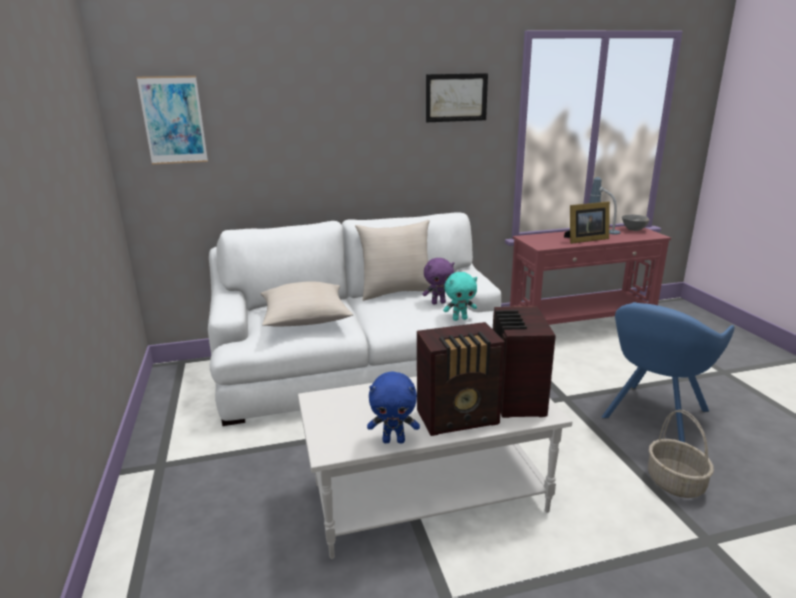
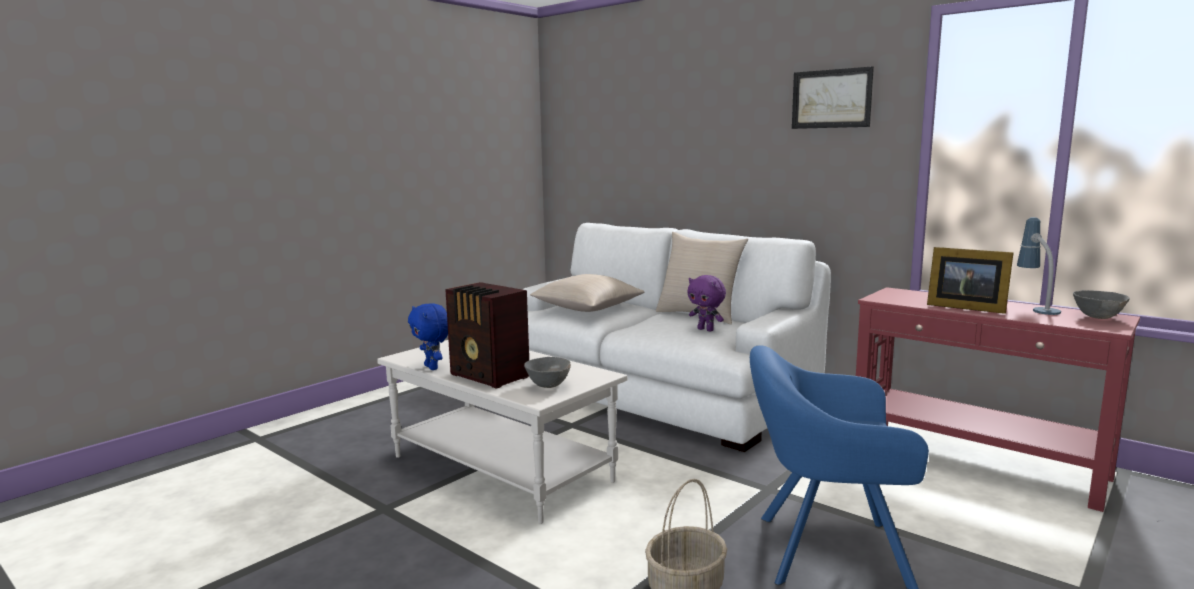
camera: 55 degrees right, 10 degrees down
picture [137,76,208,164] -> none
turquoise plush toy [443,272,477,321] -> none
radio [493,306,556,418] -> grey bowl [524,357,571,388]

